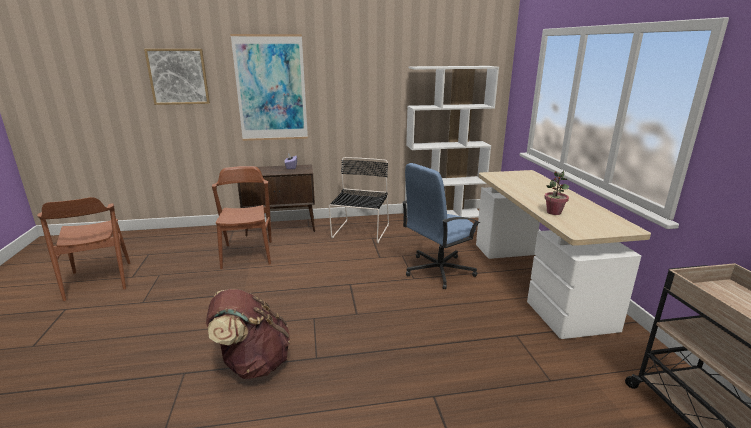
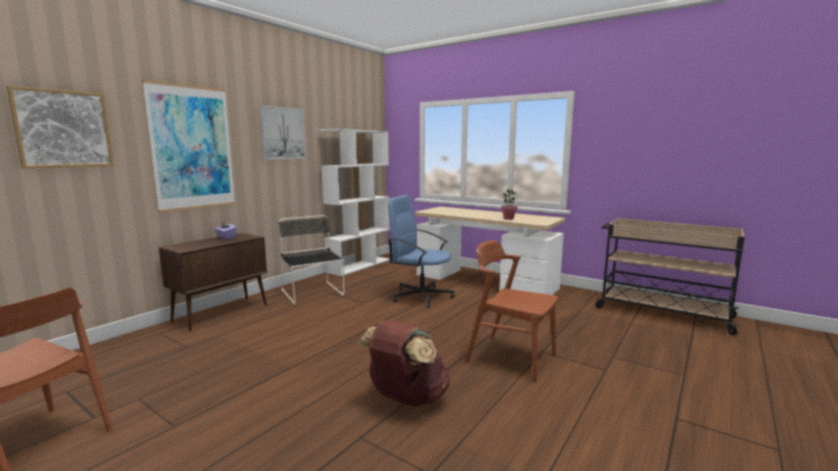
camera: 45 degrees left, 10 degrees down
brown chair [212,166,272,269] -> brown chair moved to [466,240,558,383]
blue office chair [402,163,480,289] -> blue office chair turned 105 degrees clockwise [388,195,455,308]
none -> picture [259,105,306,159]

